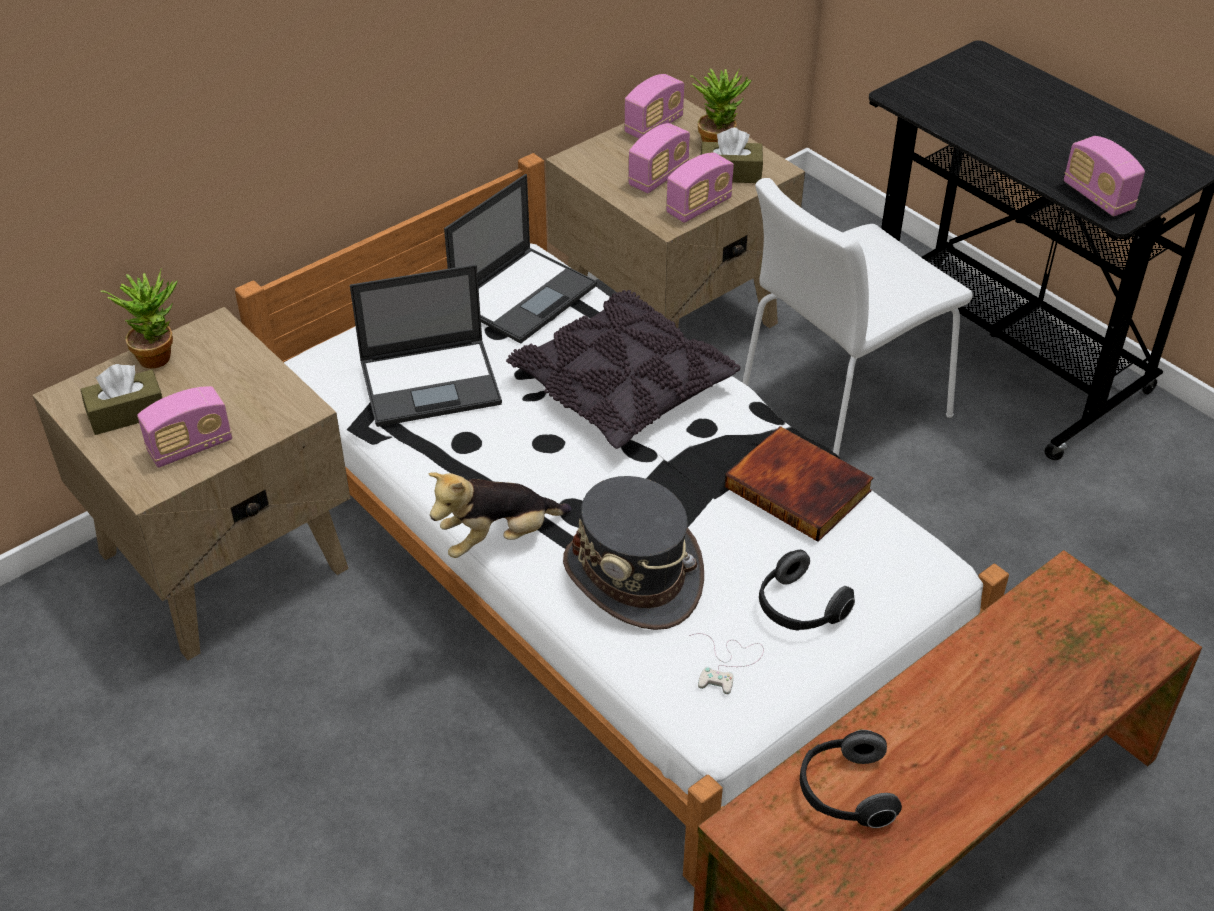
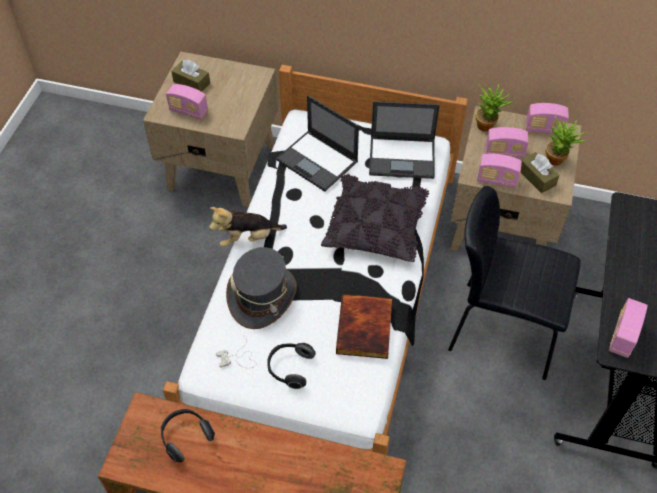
camera: 55 degrees right, 10 degrees up
potted plant [101,269,178,369] -> potted plant moved to [475,84,513,132]
plush toy [429,472,571,558] -> plush toy turned 45 degrees counterclockwise [209,207,287,247]
white chair [742,178,973,456] -> black chair [448,186,581,380]

